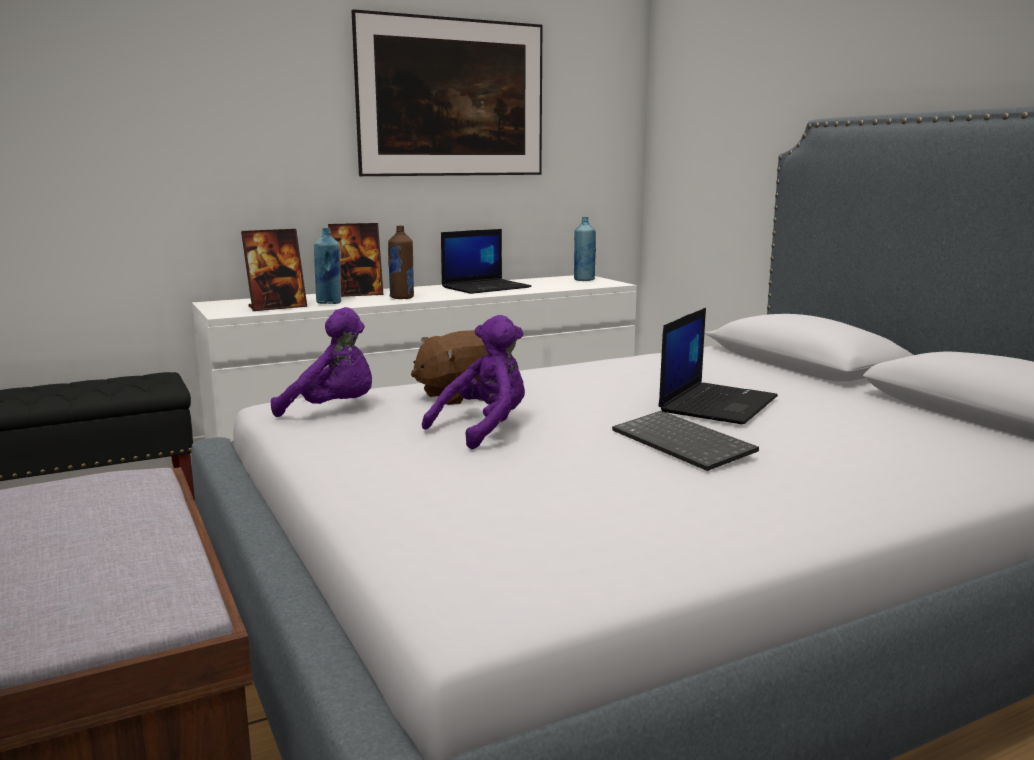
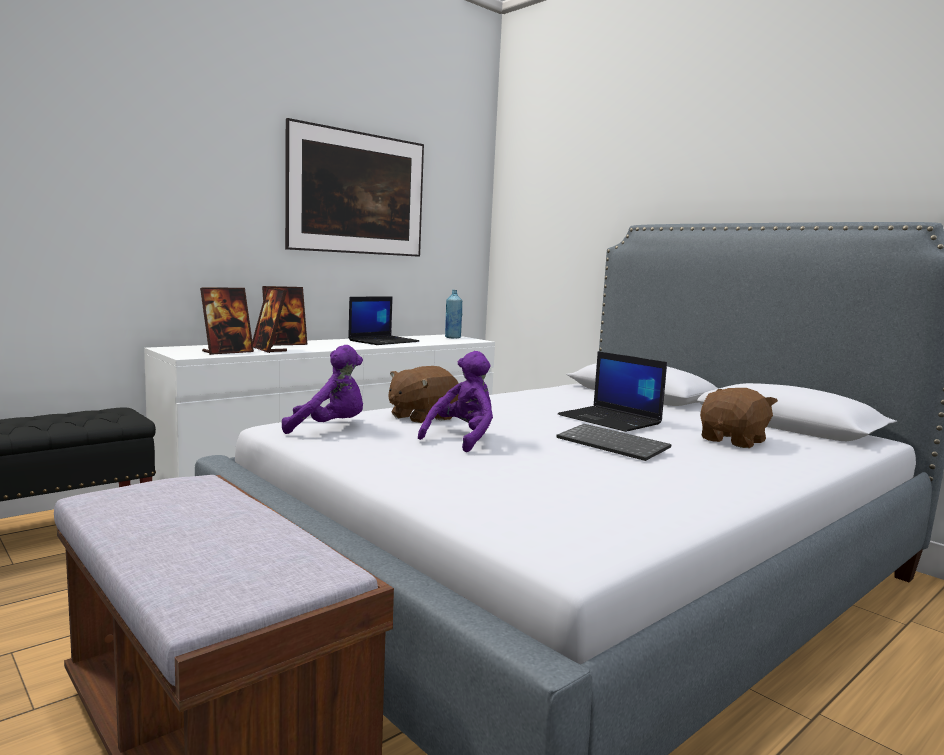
camera: 15 degrees left, 5 degrees down
blue bottle [314,228,341,304] -> picture frame [252,287,287,353]
brown bottle [388,225,414,299] -> none
laptop [658,308,778,424] -> laptop turned 120 degrees clockwise [558,351,667,432]
none -> brown plush toy [700,388,778,448]

